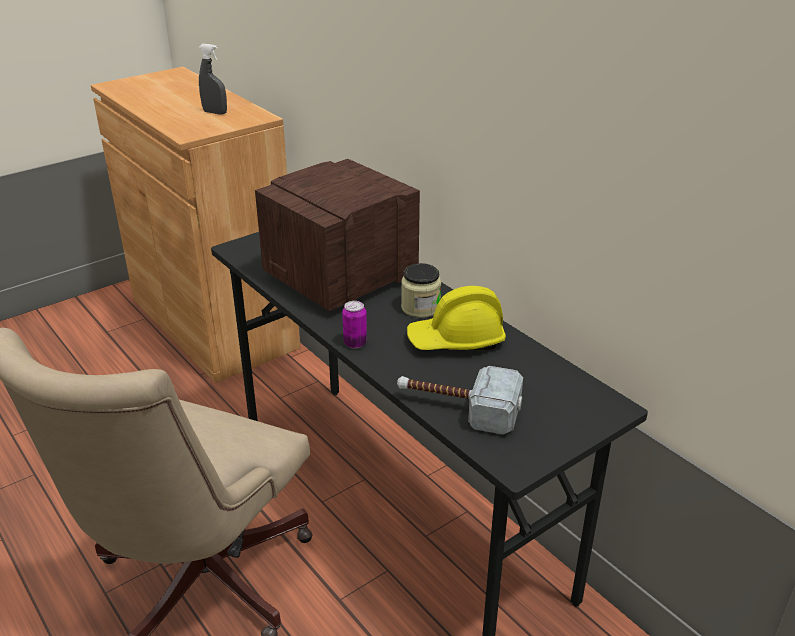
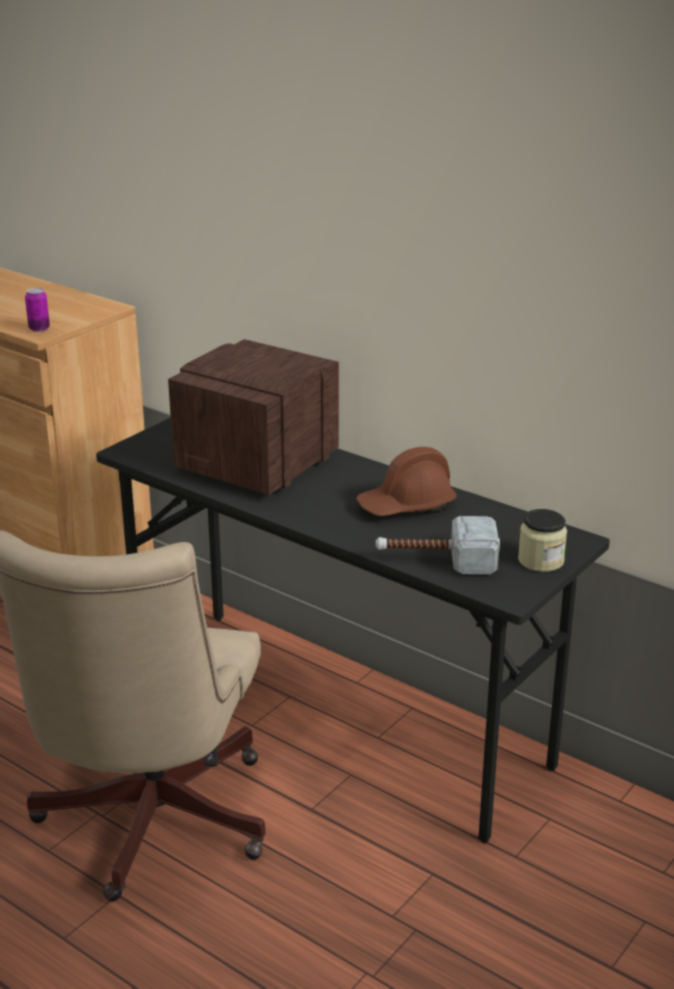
camera: 15 degrees left, 5 degrees down
grey spray bottle [199,44,227,115] -> none
can [342,301,367,349] -> can moved to [25,288,50,332]
jar [401,263,441,318] -> jar moved to [518,509,567,572]
yellow hard hat [407,286,506,350] -> brown hard hat [356,447,456,516]

